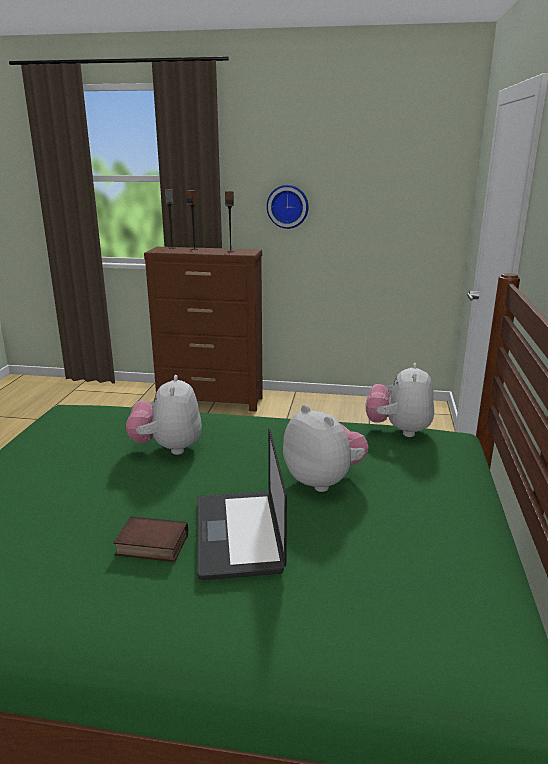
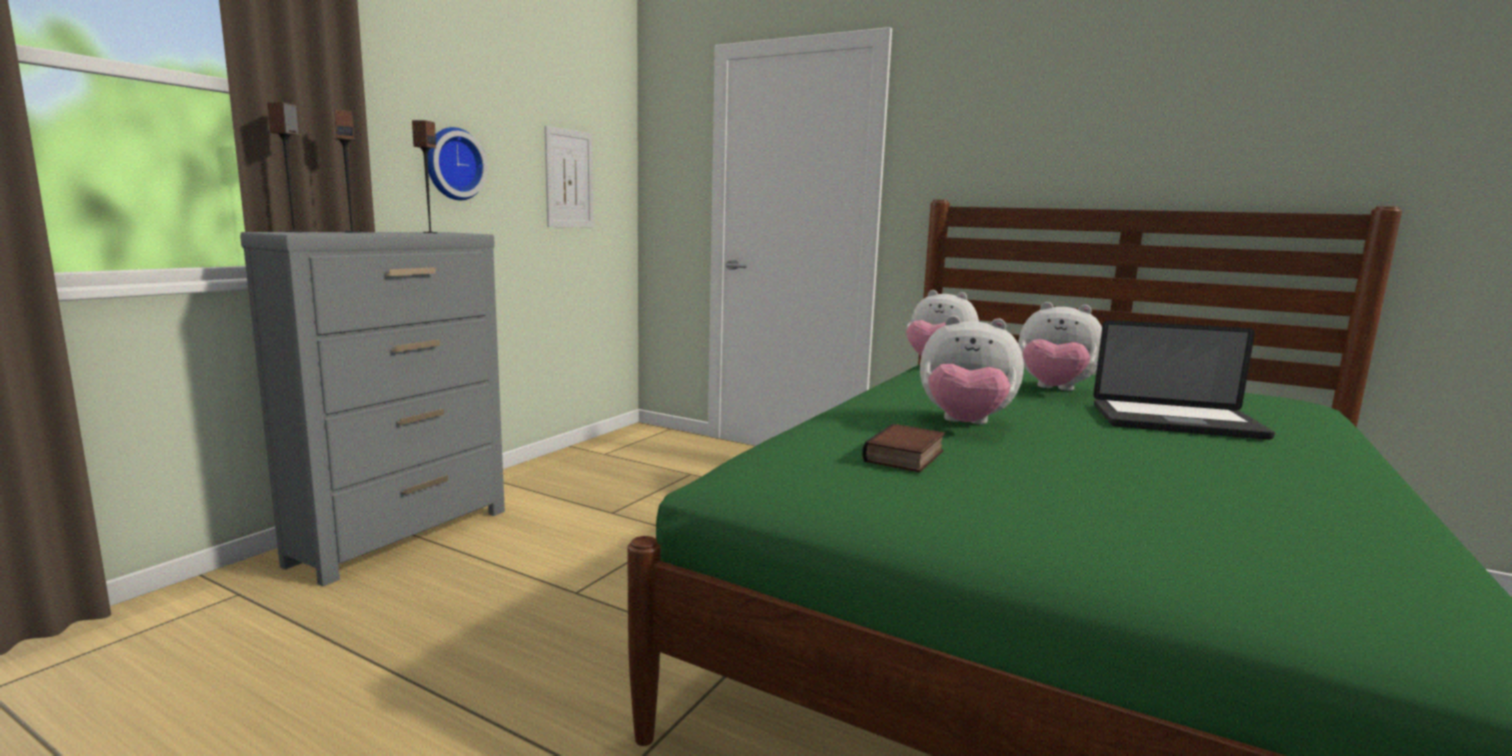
camera: 70 degrees left, 10 degrees down
book [113,516,188,562] -> book moved to [862,424,945,473]
brown dresser [144,247,263,412] -> grey dresser [240,232,505,586]
plush toy [283,405,369,492] -> plush toy turned 135 degrees counterclockwise [1018,302,1102,391]
none -> picture [544,126,594,228]

